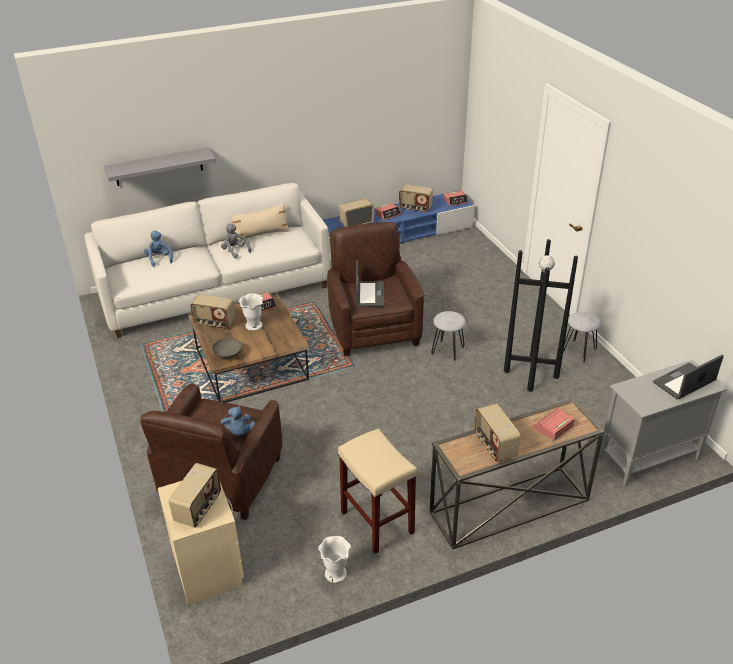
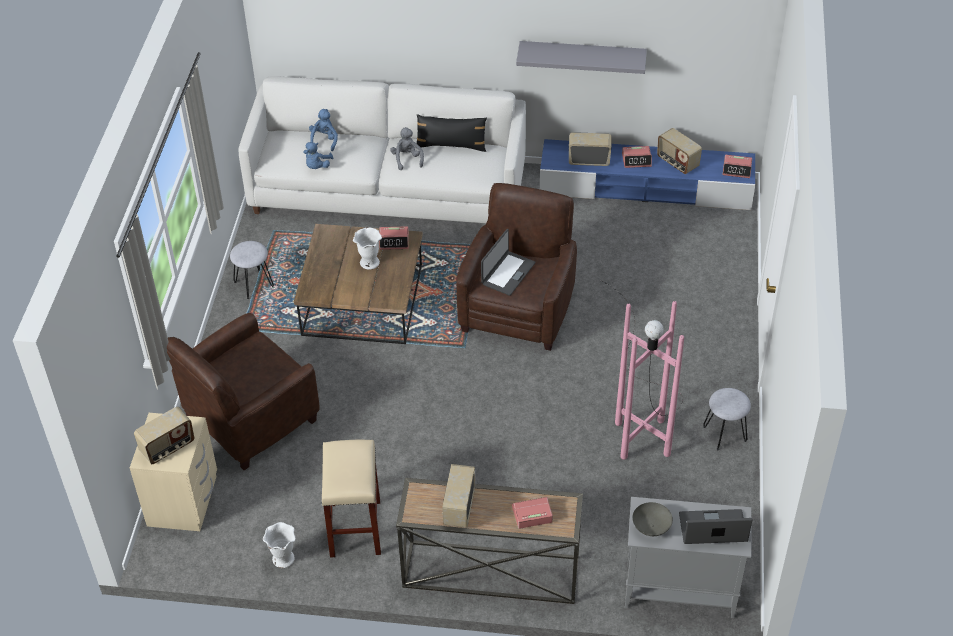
camera: 30 degrees right, 10 degrees up
grey shelf [104,147,216,186] -> grey shelf moved to [516,41,647,74]
radio [190,294,235,329] -> none
grey bowl [212,338,242,359] -> grey bowl moved to [632,502,673,536]
blue plush toy [221,406,256,436] -> blue plush toy moved to [303,142,333,169]
beige pillow [230,203,290,242] -> black pillow [415,114,487,152]
black floor lamp [427,239,578,392] -> pink floor lamp [602,281,684,460]
grey stool [431,311,466,361] -> grey stool moved to [230,241,274,299]

